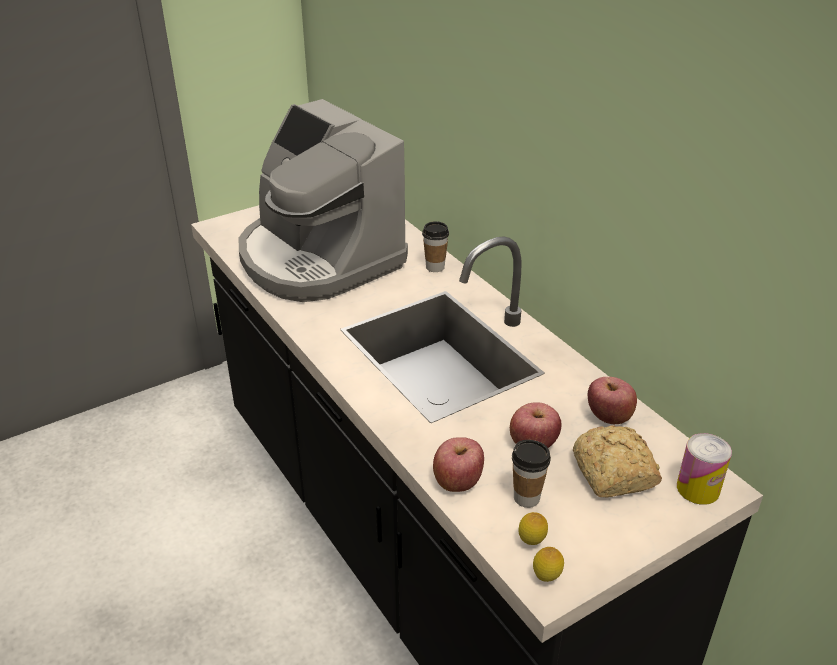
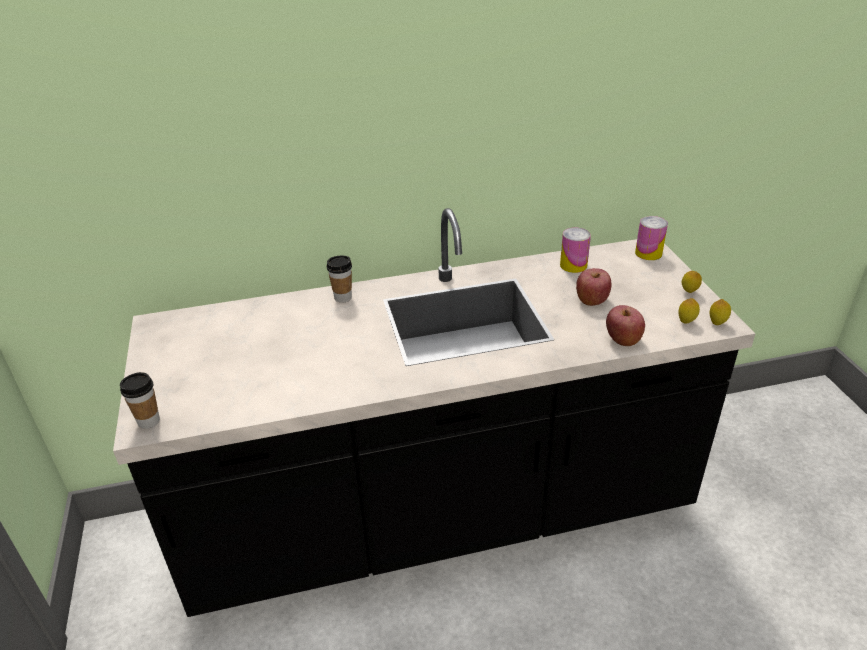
camera: 70 degrees left, 0 degrees up
coffee machine [239,99,408,302] -> none
cup [512,440,551,508] -> cup moved to [120,372,160,429]
bread [573,425,662,497] -> none
apple [588,377,637,424] -> can [560,228,591,273]
none -> lemon [682,271,702,293]

